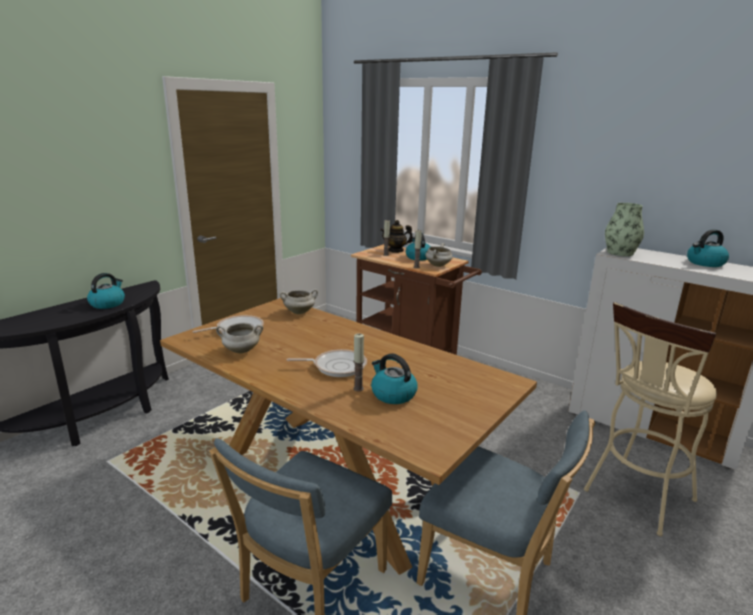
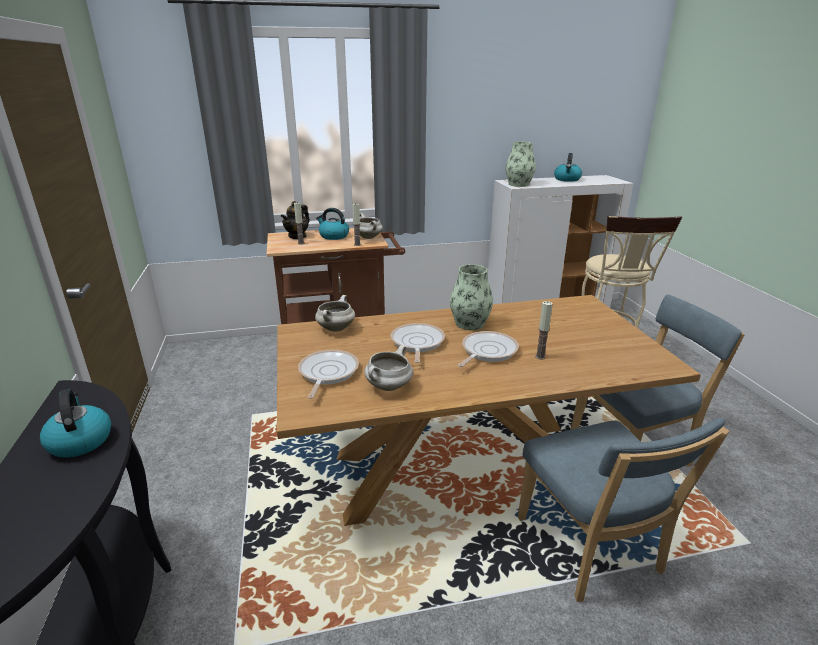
camera: 50 degrees left, 5 degrees up
kettle [371,353,418,404] -> none
none -> frying pan [391,323,445,363]
none -> vase [450,264,493,330]

